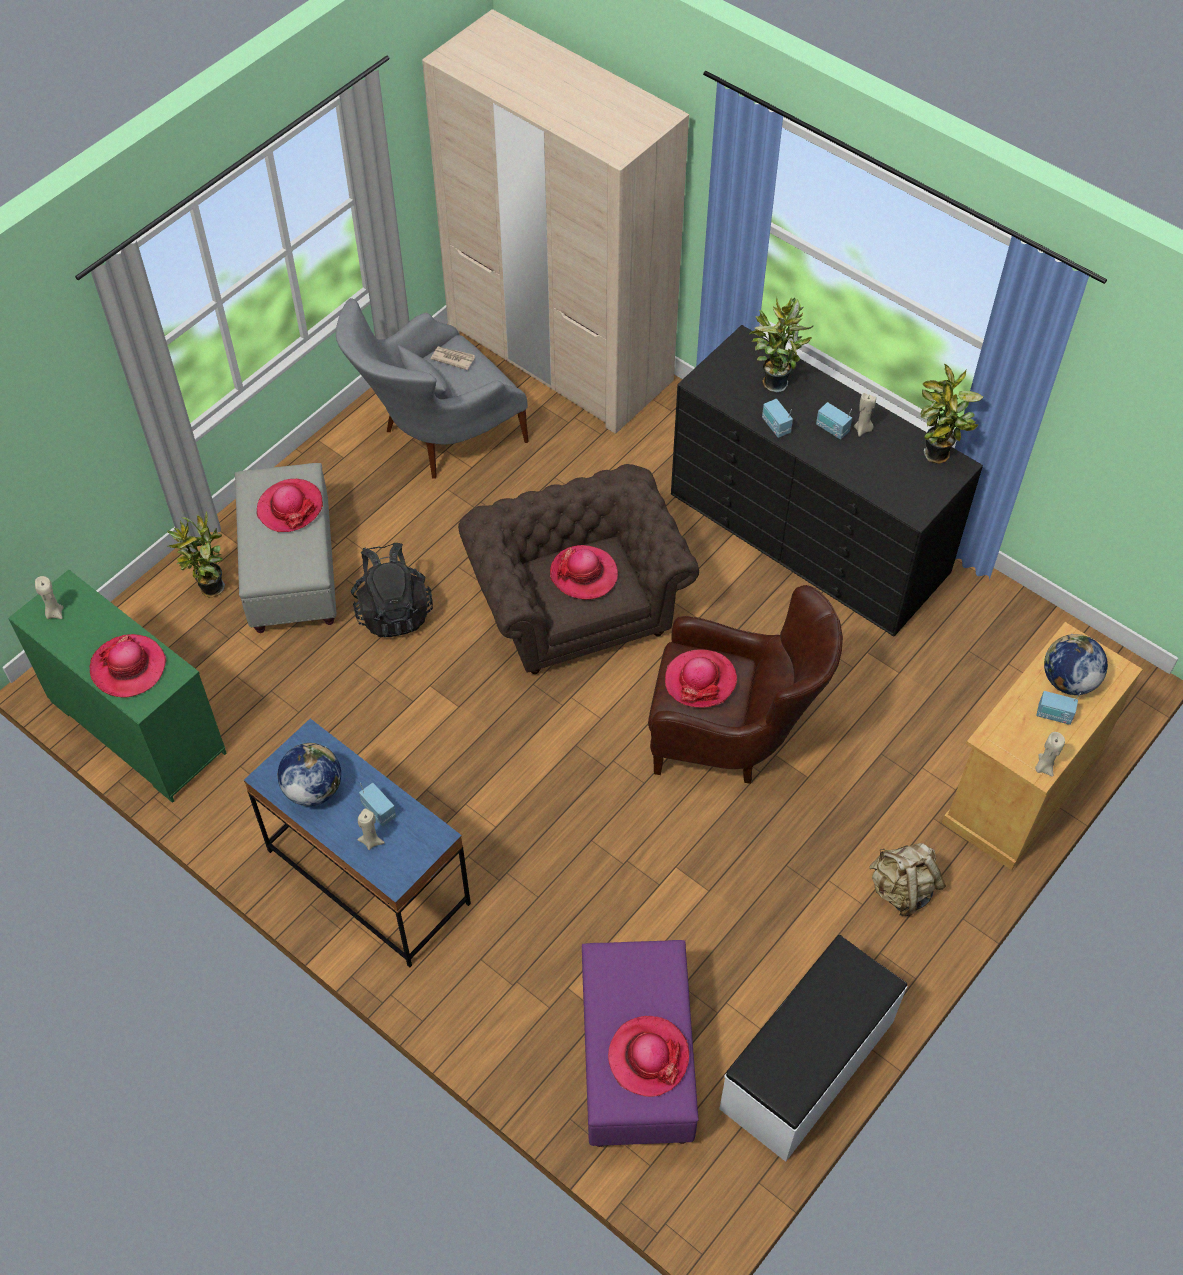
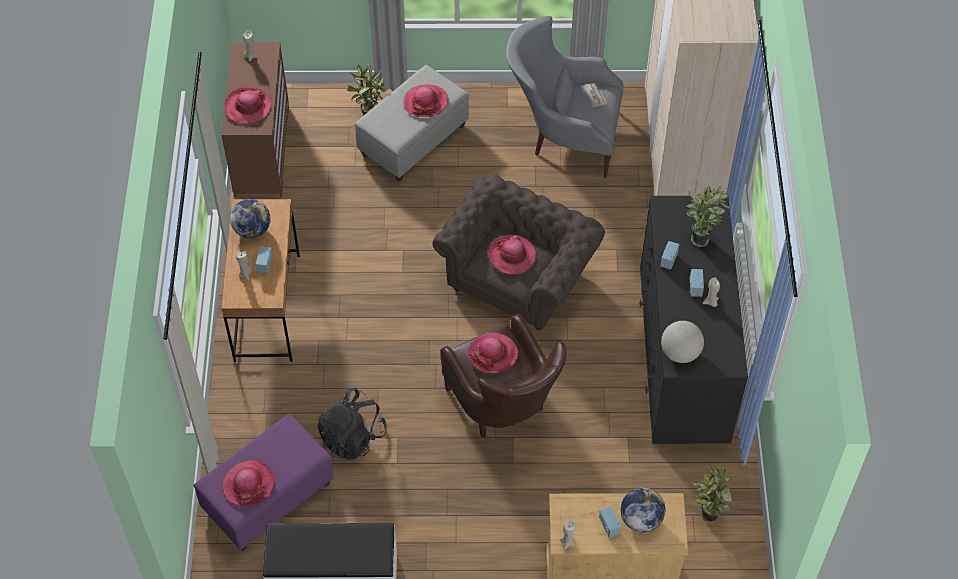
camera: 50 degrees right, 0 degrees up
green dresser [8,570,227,803] -> brown dresser [221,42,289,197]
blue desk [244,719,471,968] -> brown desk [221,199,300,362]
black backpack [351,543,433,638] -> black backpack moved to [318,387,387,460]
beige backpack [869,843,946,916] -> none
potted plant [920,363,983,464] -> potted plant moved to [692,465,734,523]
none -> globe [661,321,704,363]

